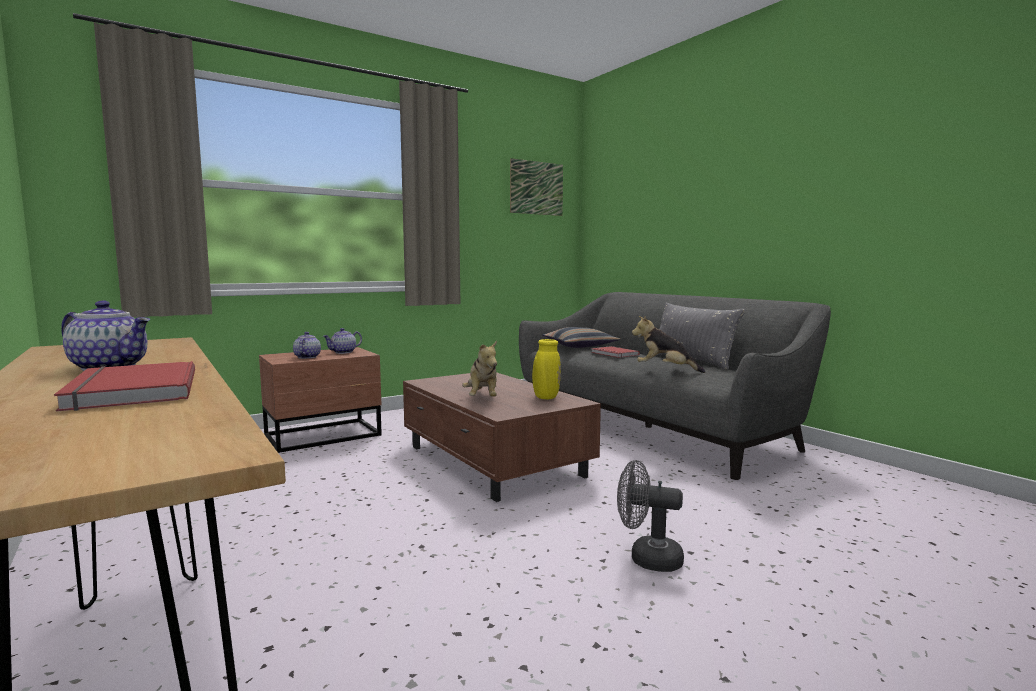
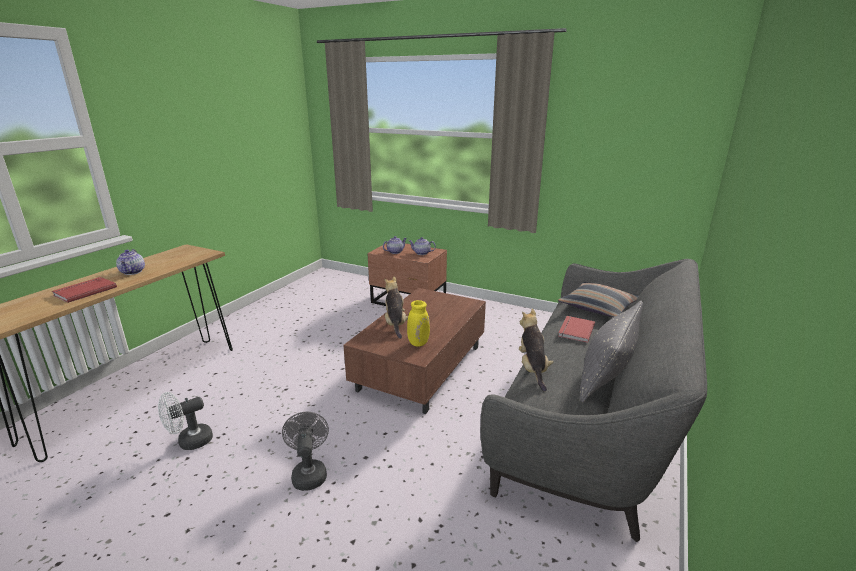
camera: 60 degrees right, 15 degrees up
plush toy [462,341,497,396] -> plush toy turned 120 degrees clockwise [385,276,408,339]
picture [510,158,563,216] -> none
none -> white fan [158,392,213,450]

